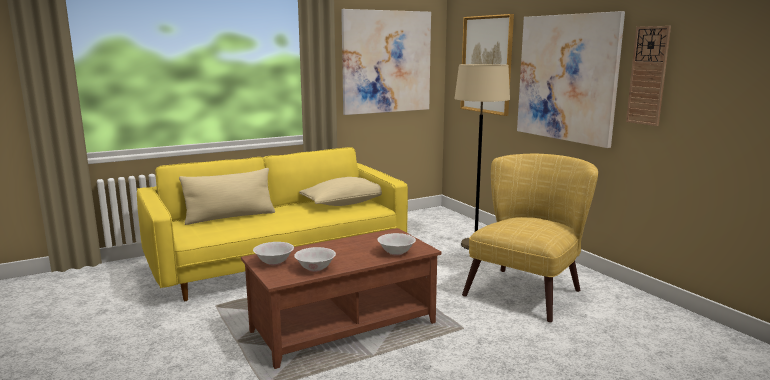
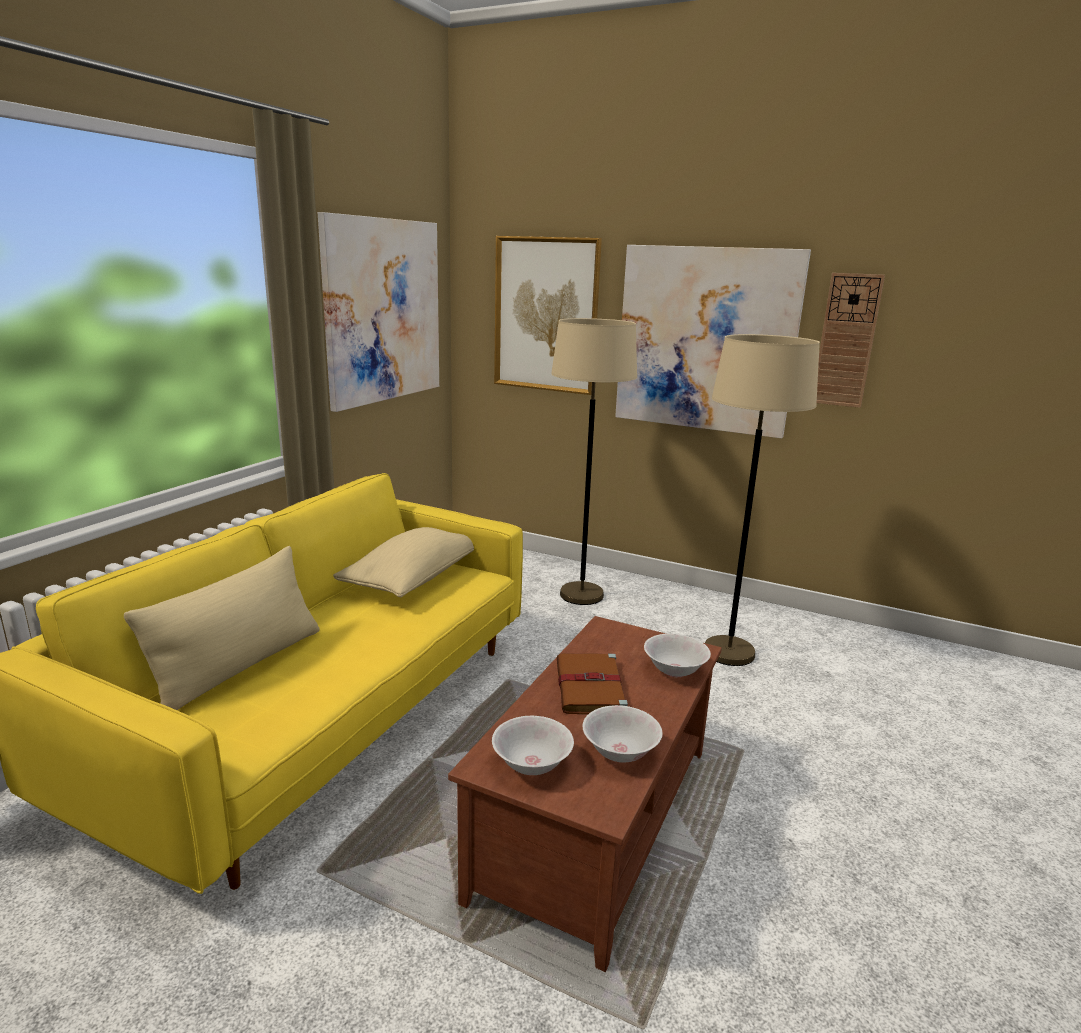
camera: 35 degrees left, 5 degrees up
yellow armchair [462,154,598,323] -> beige floor lamp [705,334,820,666]
none -> brown book [557,653,628,714]

